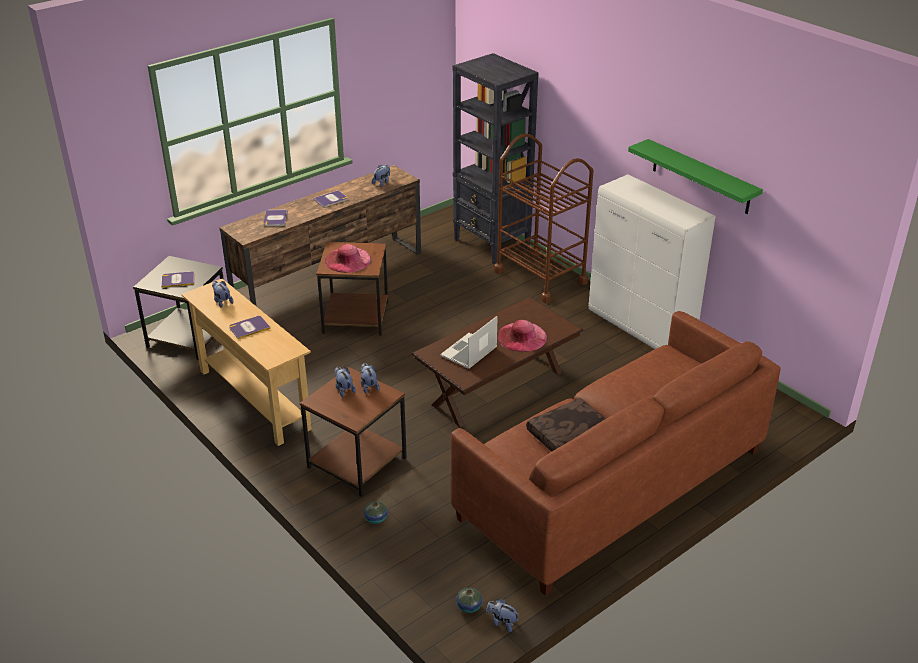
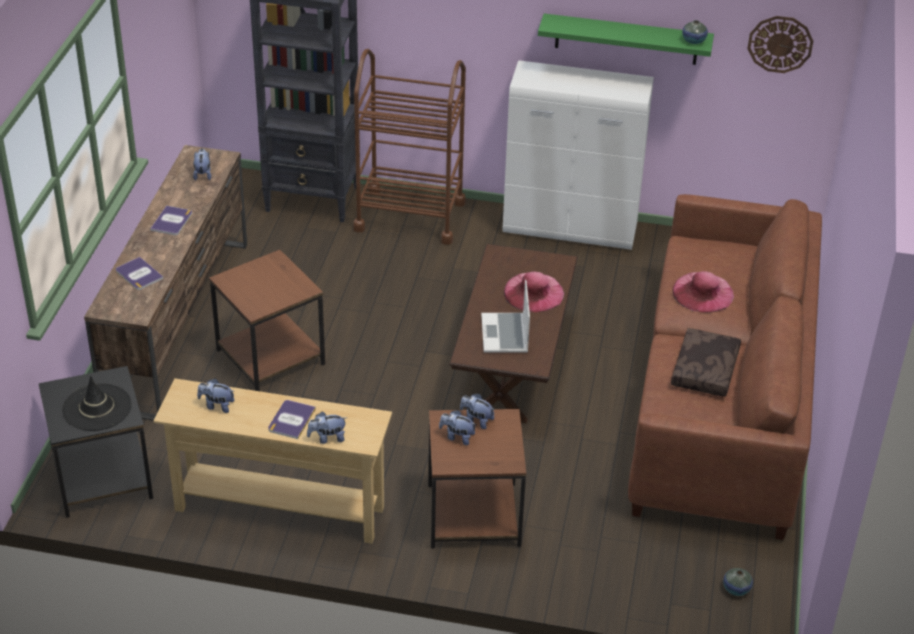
camera: 40 degrees left, 5 degrees up
book [161,271,194,288] -> black hat [62,376,132,431]
pink hat [325,244,372,273] -> pink hat moved to [673,271,734,313]
vase [364,501,388,524] -> vase moved to [682,20,708,44]
plush toy [486,599,519,632] -> plush toy moved to [307,412,347,444]
none -> wall clock [748,16,813,73]

